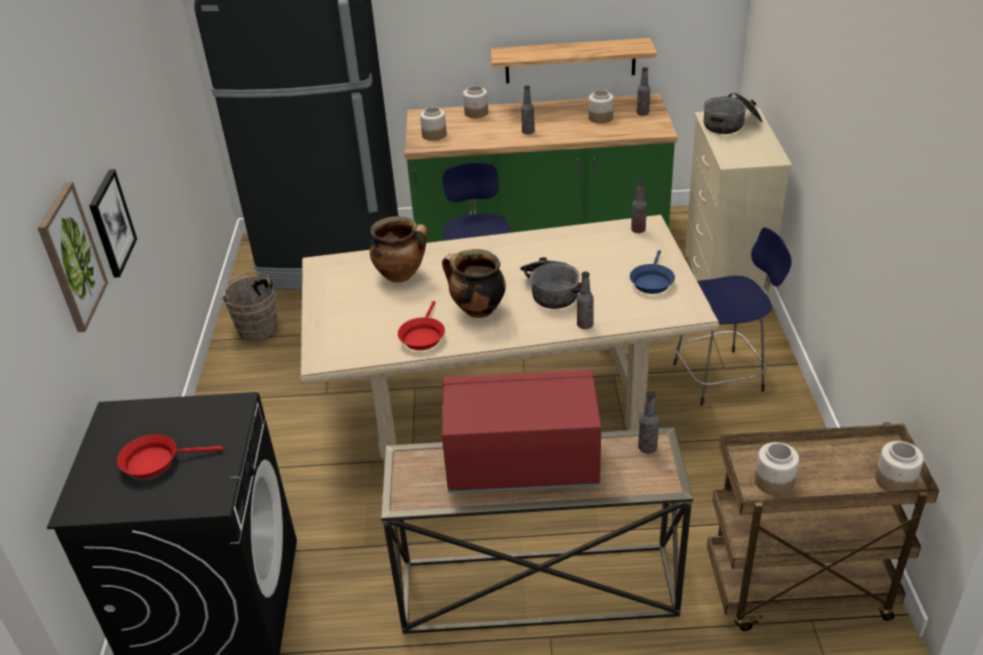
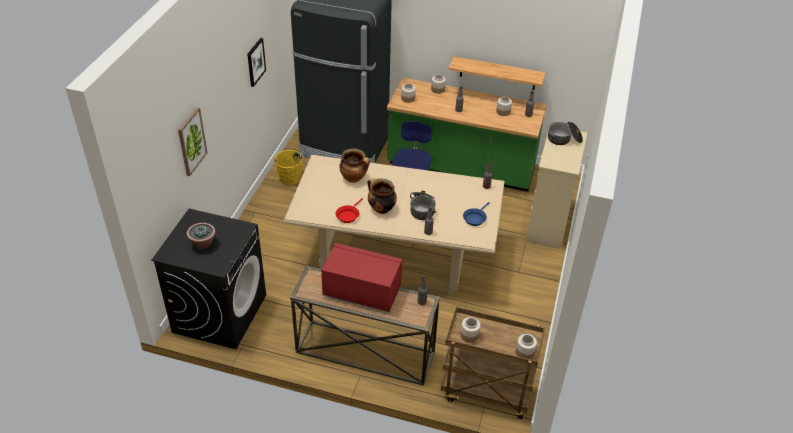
camera: 15 degrees right, 5 degrees up
picture [89,169,137,278] -> picture moved to [247,38,266,87]
red frying pan [117,434,223,478] -> potted plant [187,223,215,250]
brown bucket [221,272,278,341] -> yellow bucket [273,147,304,185]
blue stool [674,227,792,406] -> none

